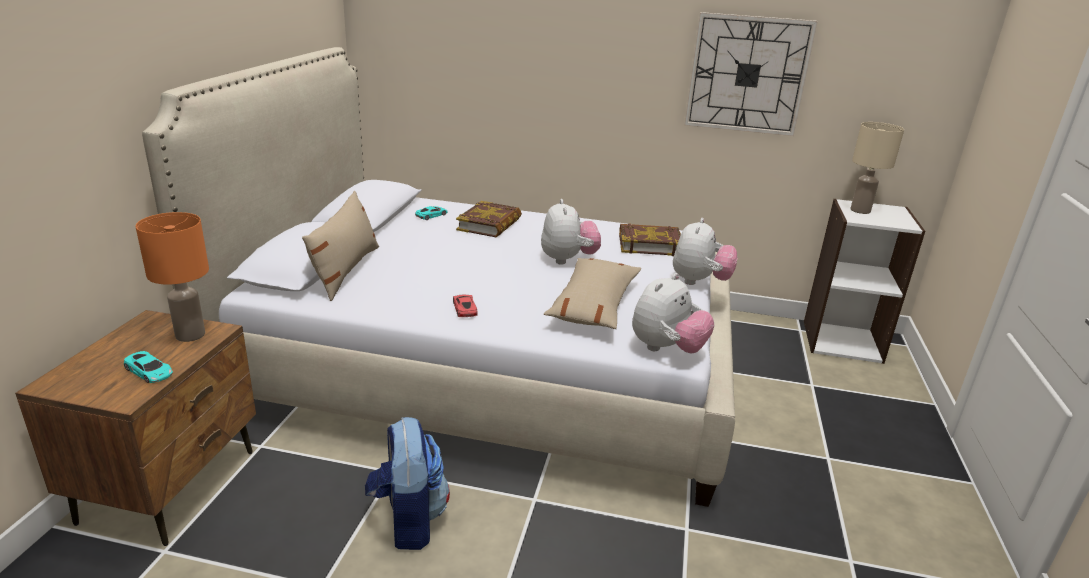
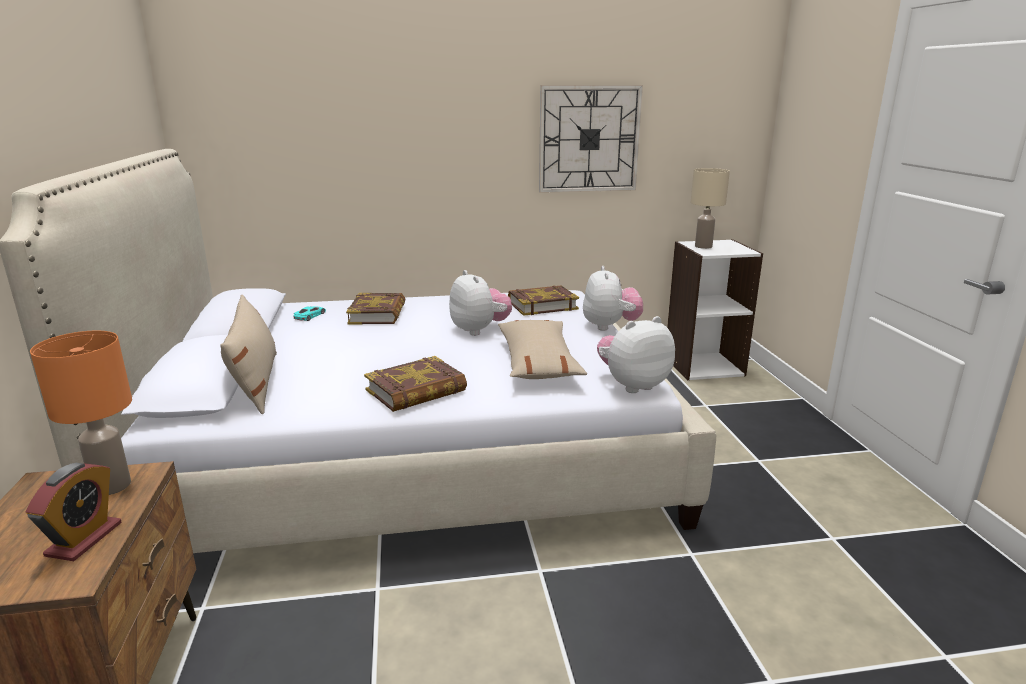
camera: 20 degrees left, 5 degrees down
turquoise toy car [124,351,173,383] -> alarm clock [26,463,121,561]
backpack [365,417,450,550] -> none
red toy car [453,294,478,317] -> book [364,356,467,412]
plush toy [632,273,714,353] -> plush toy turned 135 degrees counterclockwise [597,316,675,393]

